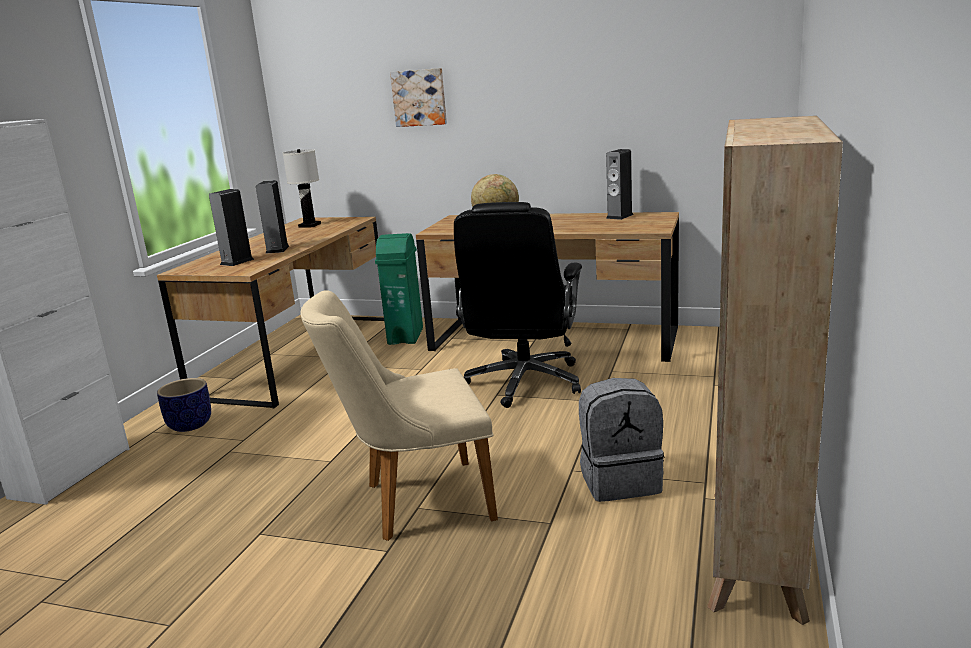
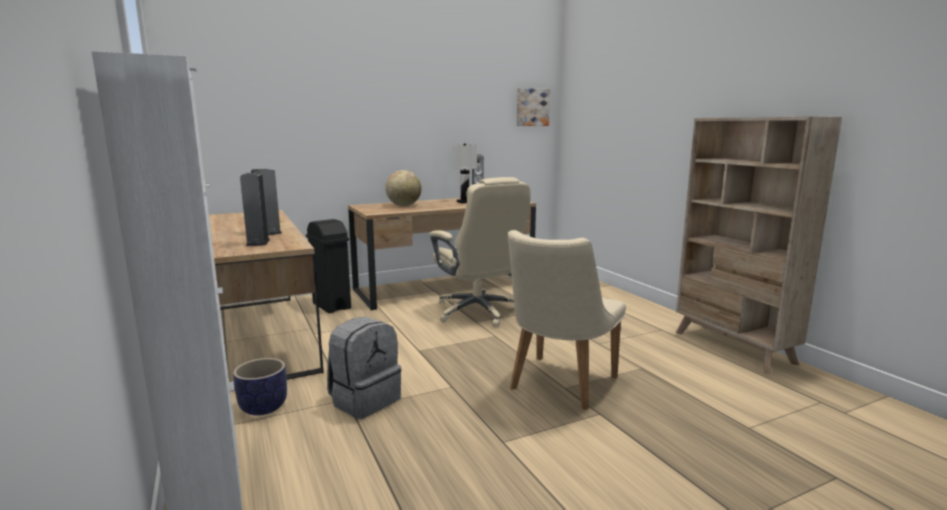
camera: 45 degrees left, 5 degrees down
white table lamp [283,149,321,228] -> white table lamp moved to [453,144,477,203]
green trash can [375,233,423,345] -> black trash can [306,219,351,313]
picture [390,68,447,127] -> picture moved to [517,88,550,126]
black office chair [454,202,582,408] -> beige office chair [429,177,530,326]
grey backpack [579,378,665,502] -> grey backpack moved to [327,317,401,419]

